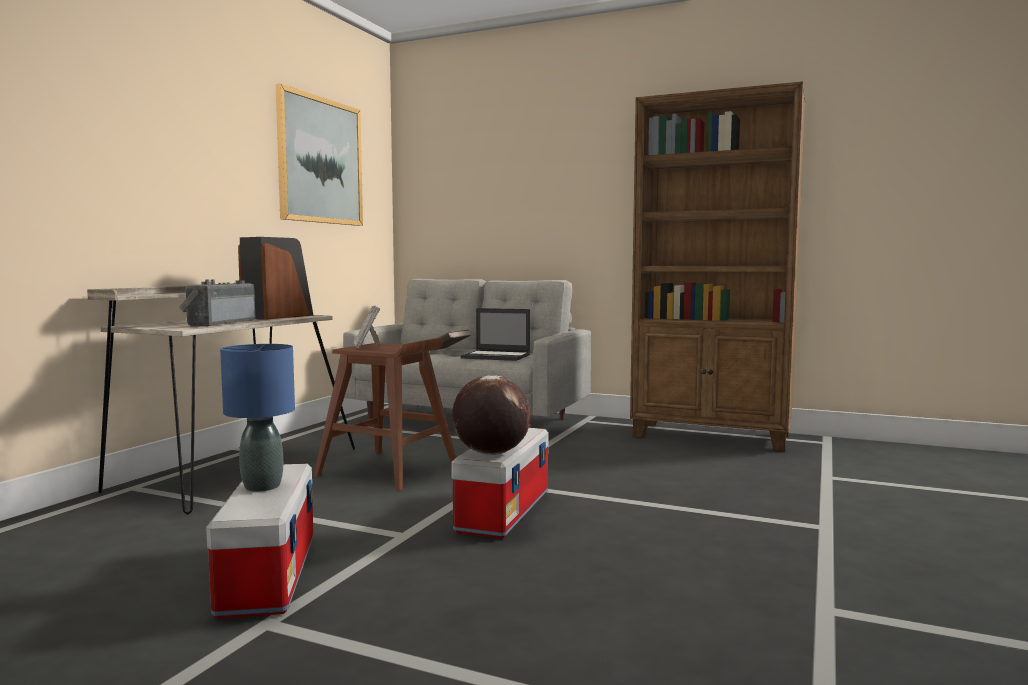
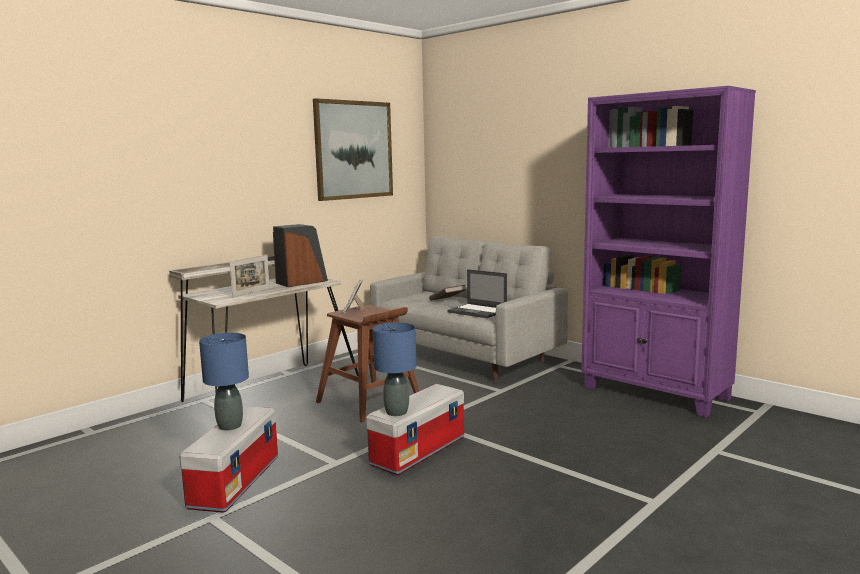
camera: 20 degrees right, 5 degrees up
radio [179,279,255,326] -> picture frame [229,255,270,297]
globe [452,375,531,455] -> blue table lamp [372,322,416,416]
brown bookcase [630,81,805,451] -> purple bookcase [581,86,756,418]

